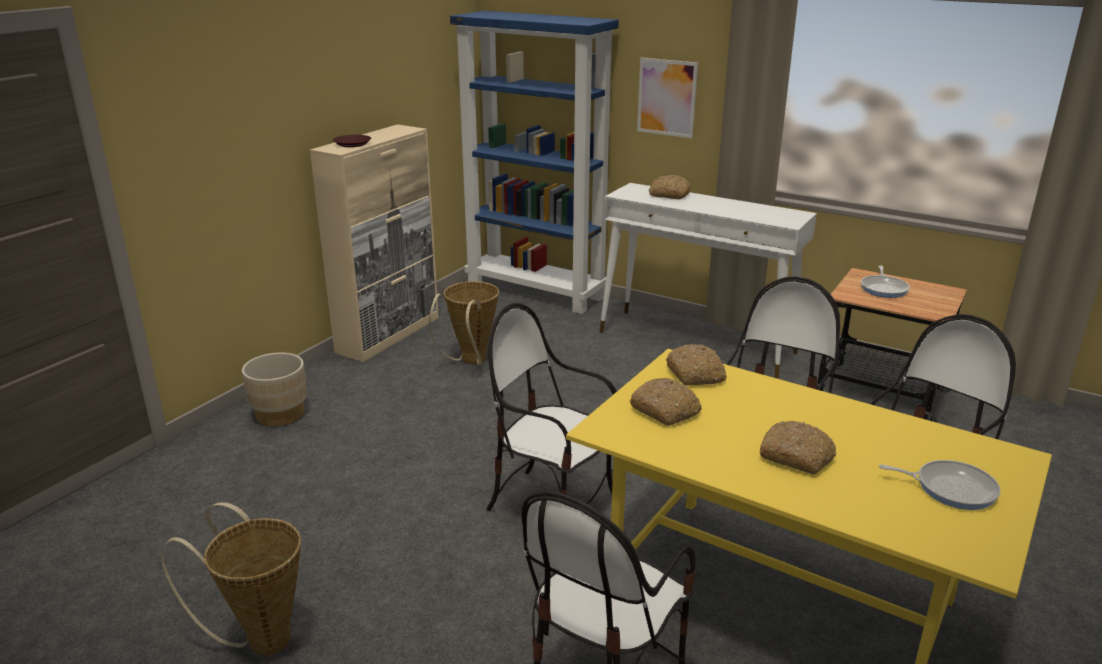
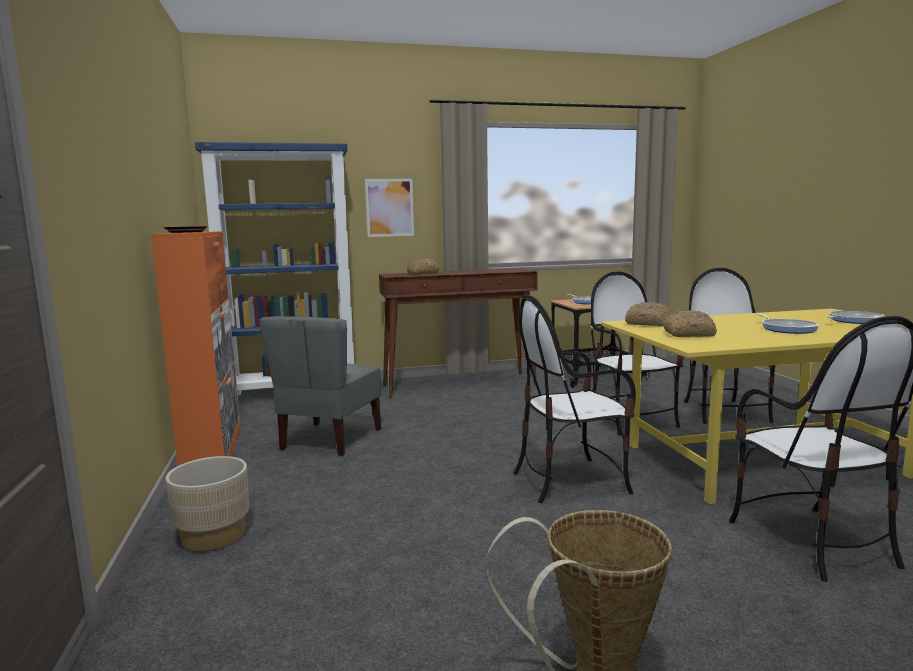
camera: 45 degrees left, 15 degrees down
beige cabinet [310,124,439,362] -> orange cabinet [151,231,241,466]
basket [429,281,499,365] -> grey chair [259,316,381,456]
white console table [600,183,817,378] -> brown console table [379,268,538,398]
bread [759,421,836,474] -> frying pan [755,314,819,334]

